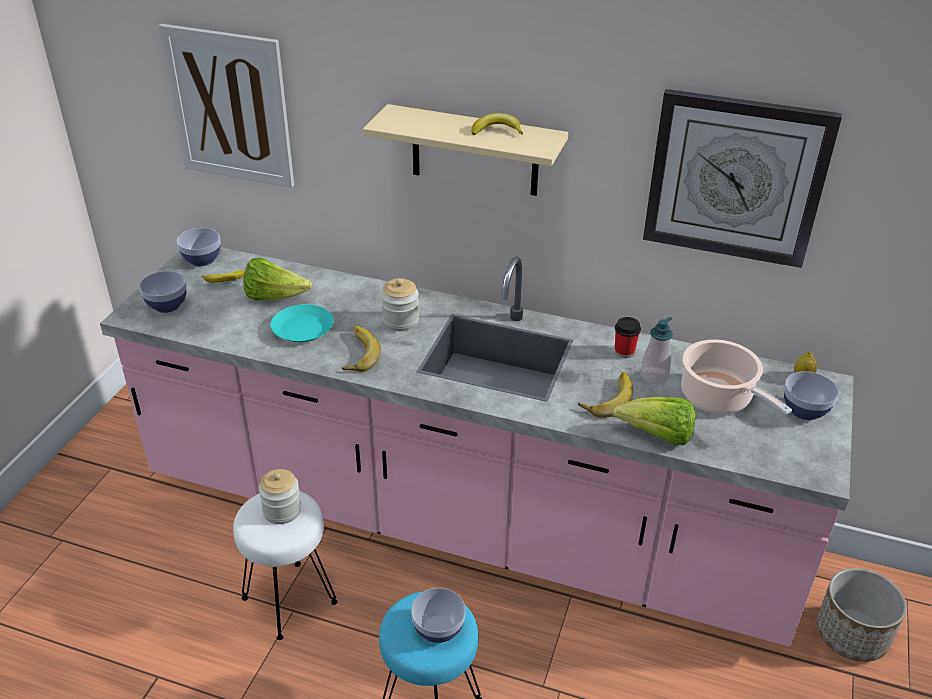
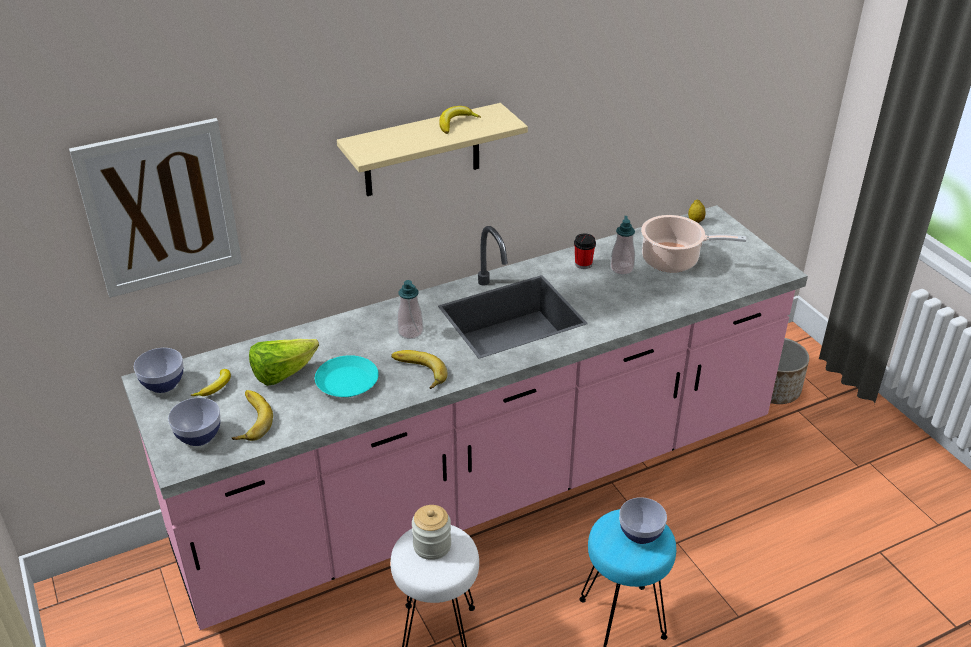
camera: 45 degrees left, 0 degrees up
jar [381,278,419,331] -> soap dispenser [397,280,424,339]
banana [578,372,633,418] -> banana moved to [232,390,273,441]
lettuce [612,397,695,445] -> none
wall clock [643,89,842,268] -> none
bowl [784,371,839,420] -> none

